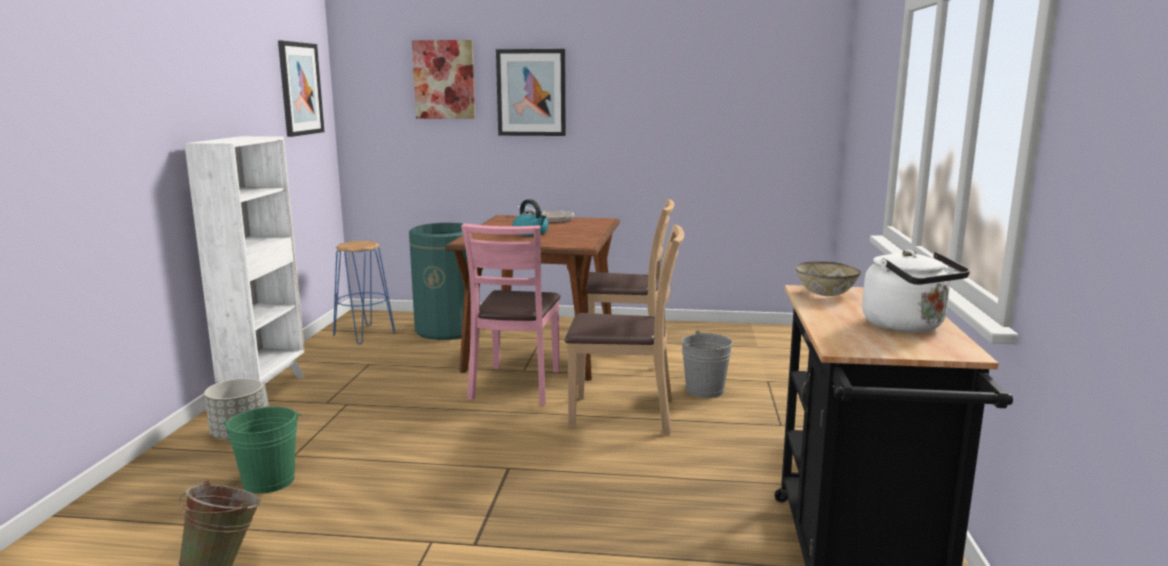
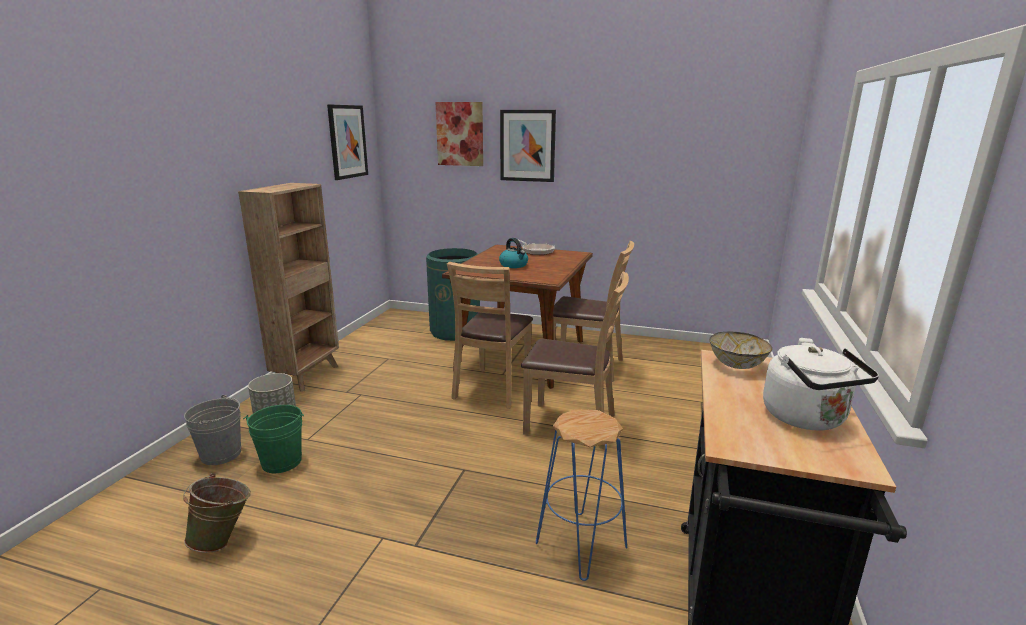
camera: 10 degrees right, 5 degrees up
white bookcase [184,136,305,407] -> brown bookcase [238,183,339,392]
blue stool [333,241,395,344] -> blue stool moved to [536,409,627,581]
pink chair [461,223,561,405] -> brown chair [447,262,533,409]
grey bucket [682,330,733,398] -> grey bucket moved to [184,395,241,465]

